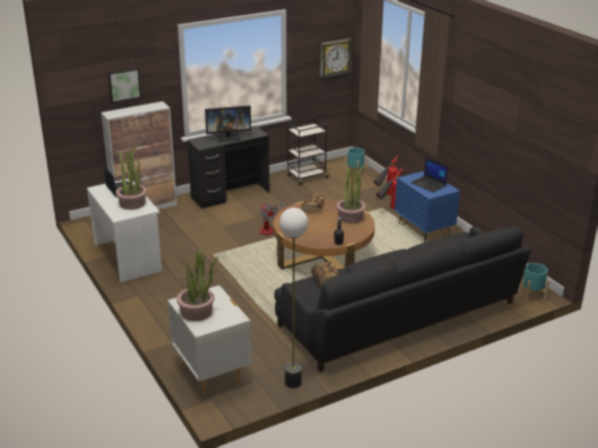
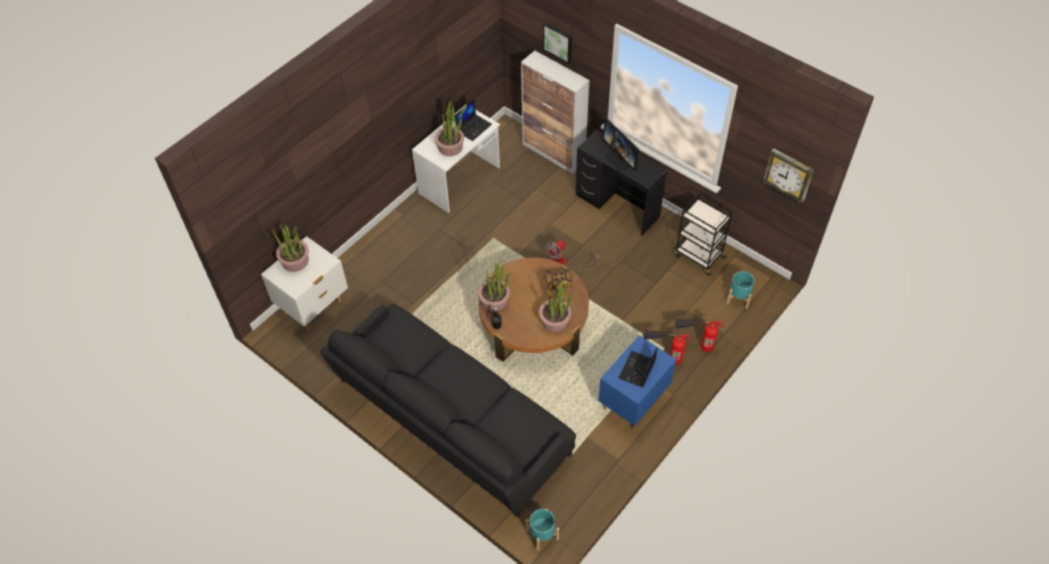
camera: 70 degrees right, 25 degrees up
floor lamp [280,208,308,388] -> none
book [311,261,340,287] -> none
none -> potted plant [478,260,513,312]

